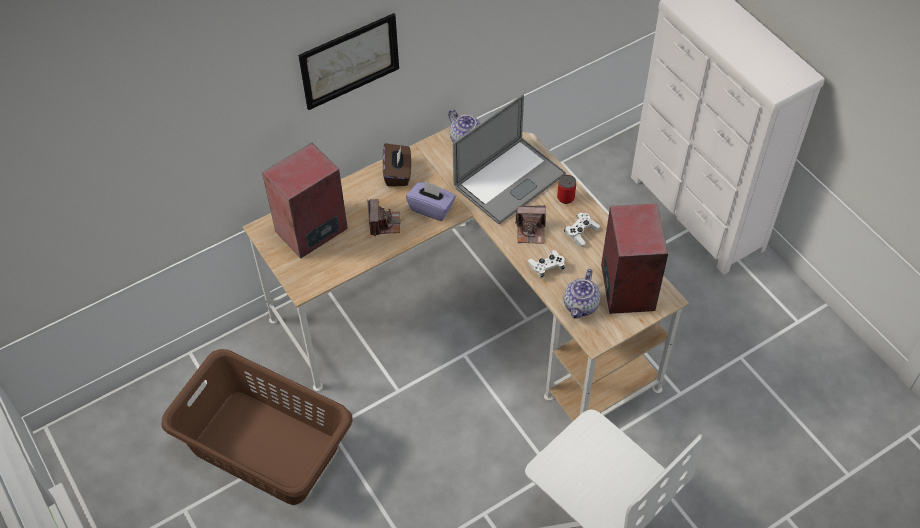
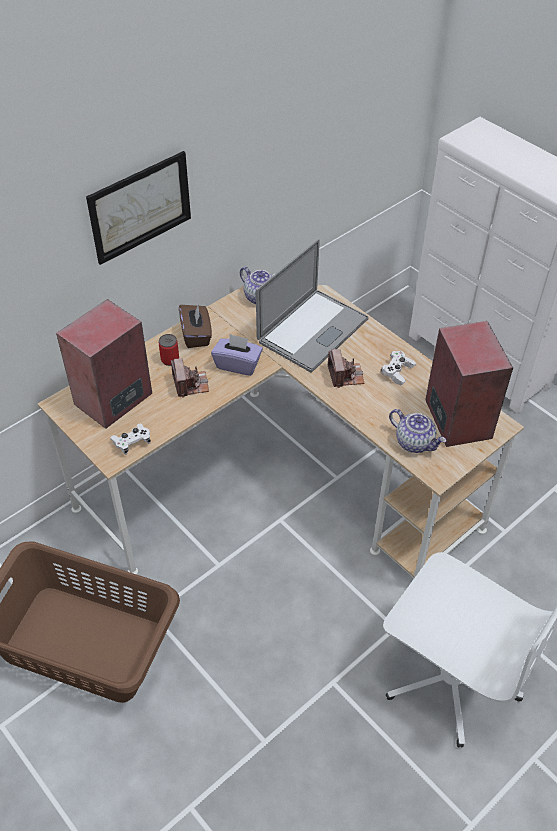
camera: 10 degrees left, 5 degrees down
camera [515,205,546,244] -> camera turned 90 degrees counterclockwise [328,349,364,388]
white game controller [528,250,565,279] -> white game controller moved to [110,424,151,455]
can [557,175,576,204] -> can moved to [159,334,179,366]
teapot [563,269,601,319] -> teapot turned 60 degrees counterclockwise [389,409,446,453]

